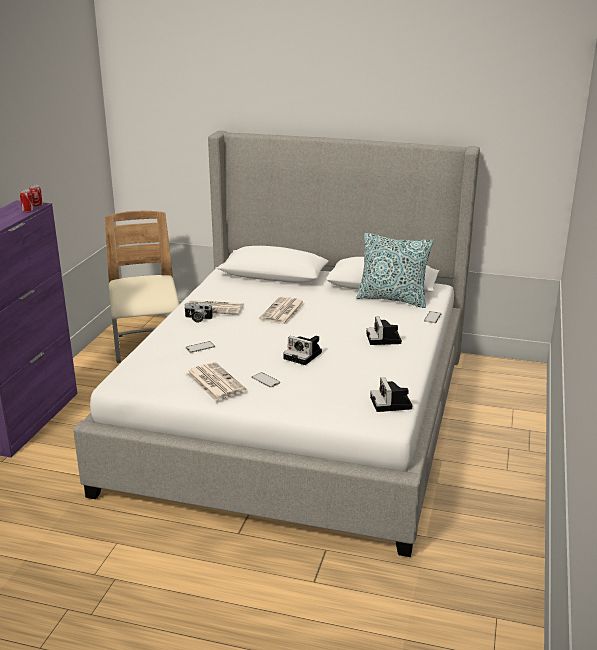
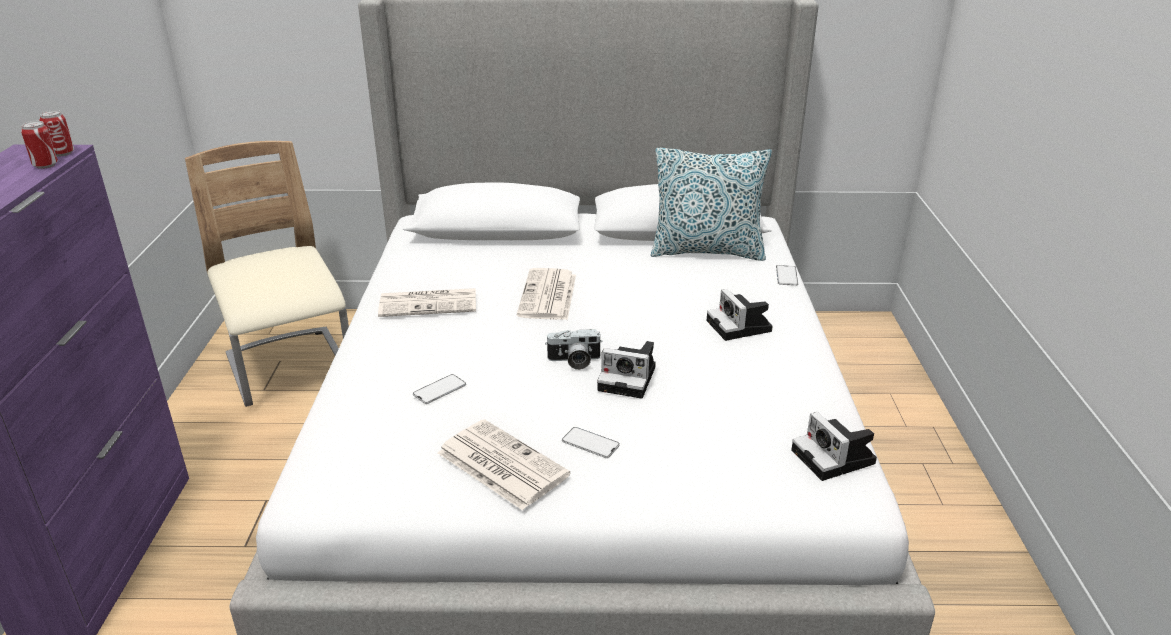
camera: 15 degrees left, 5 degrees up
camera [184,302,213,323] -> camera moved to [545,329,602,370]

